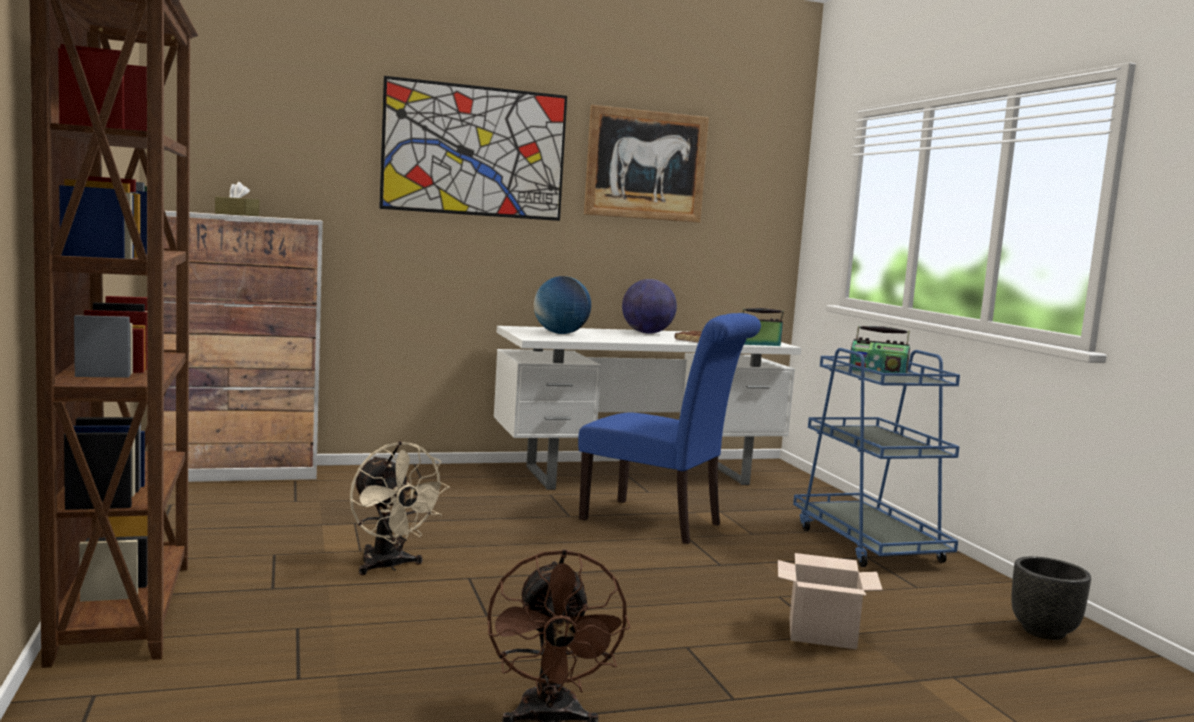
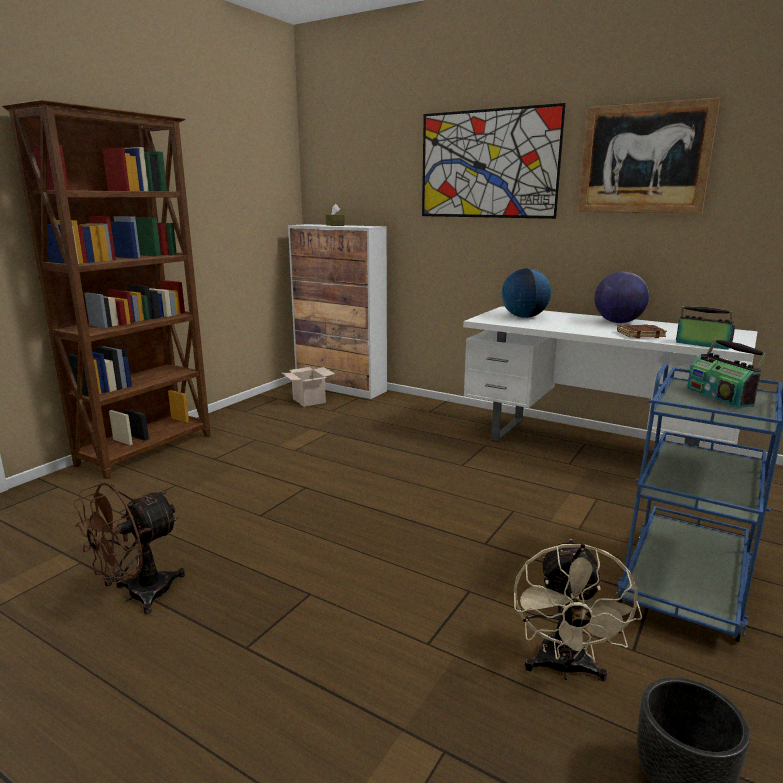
camera: 50 degrees right, 10 degrees up
beige fan [350,441,450,575] -> beige fan moved to [514,539,642,682]
blue chair [578,313,761,544] -> none
cardboard box [778,553,883,649] -> cardboard box moved to [282,367,335,407]

